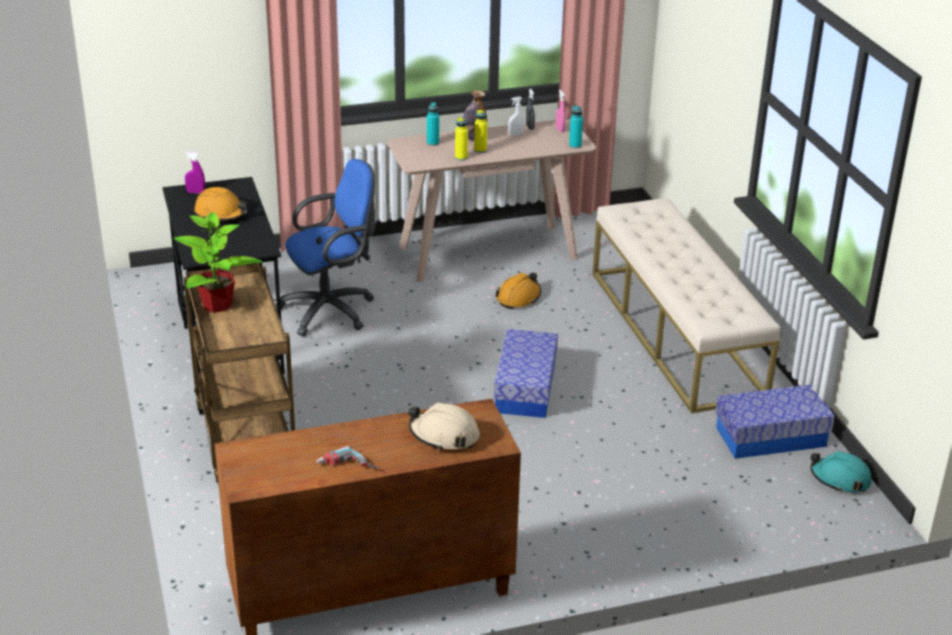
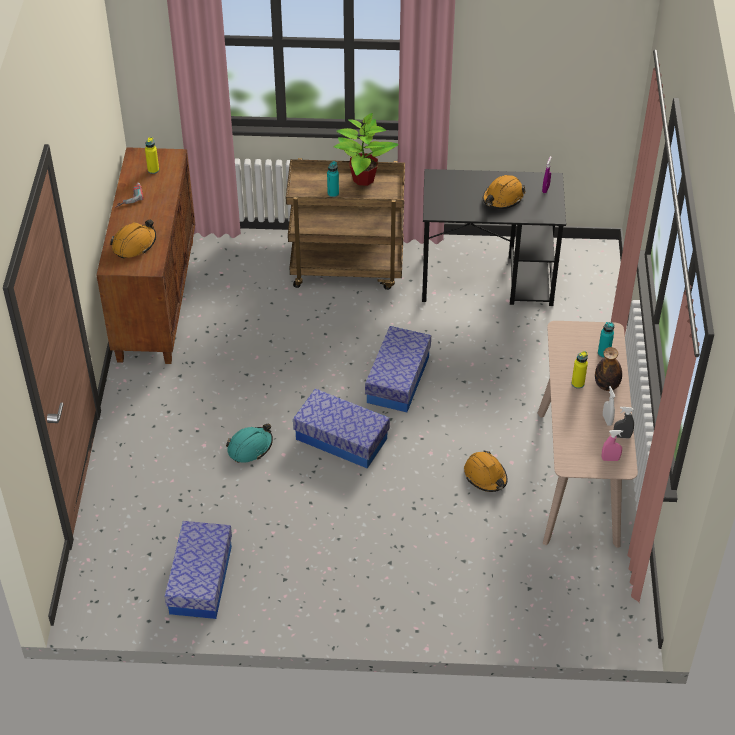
camera: 110 degrees right, 15 degrees up
blue office chair [276,159,375,336] -> none
beige hard hat [408,402,480,451] -> orange hard hat [110,219,156,259]
yellow bottle [455,117,468,161] -> yellow bottle moved to [145,137,159,174]
turquoise bottle [569,106,583,148] -> turquoise bottle moved to [327,161,339,197]
beige bench [592,198,781,413] -> none
turquoise hard hat [810,451,872,492] -> turquoise hard hat moved to [226,423,273,463]
none -> storage box [365,326,431,412]

